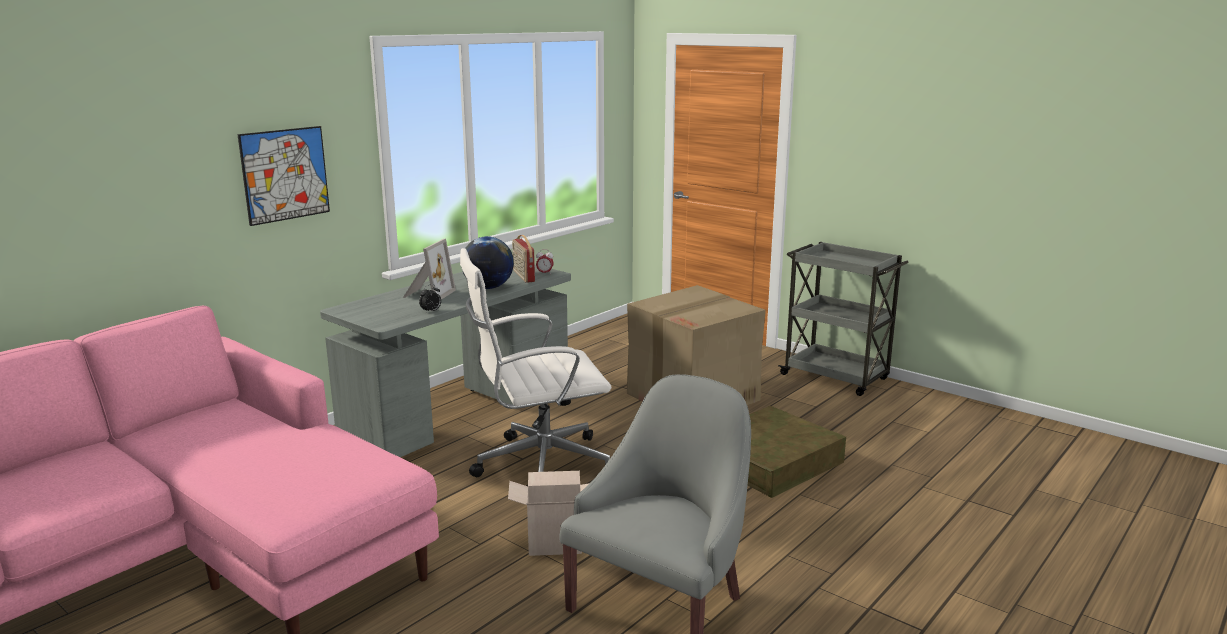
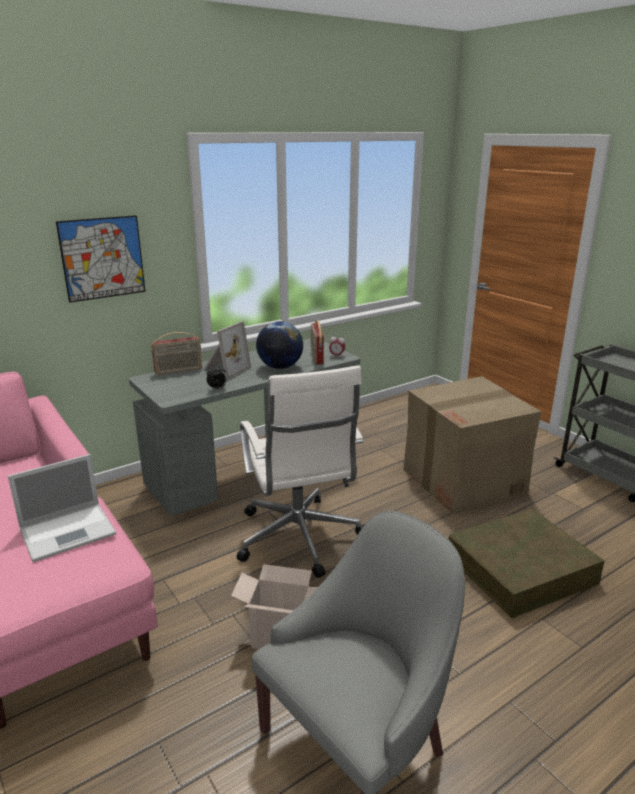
camera: 15 degrees right, 5 degrees up
white office chair [460,248,611,477] -> white office chair turned 105 degrees counterclockwise [237,366,364,578]
none -> laptop [8,454,116,562]
none -> radio [151,332,202,375]

